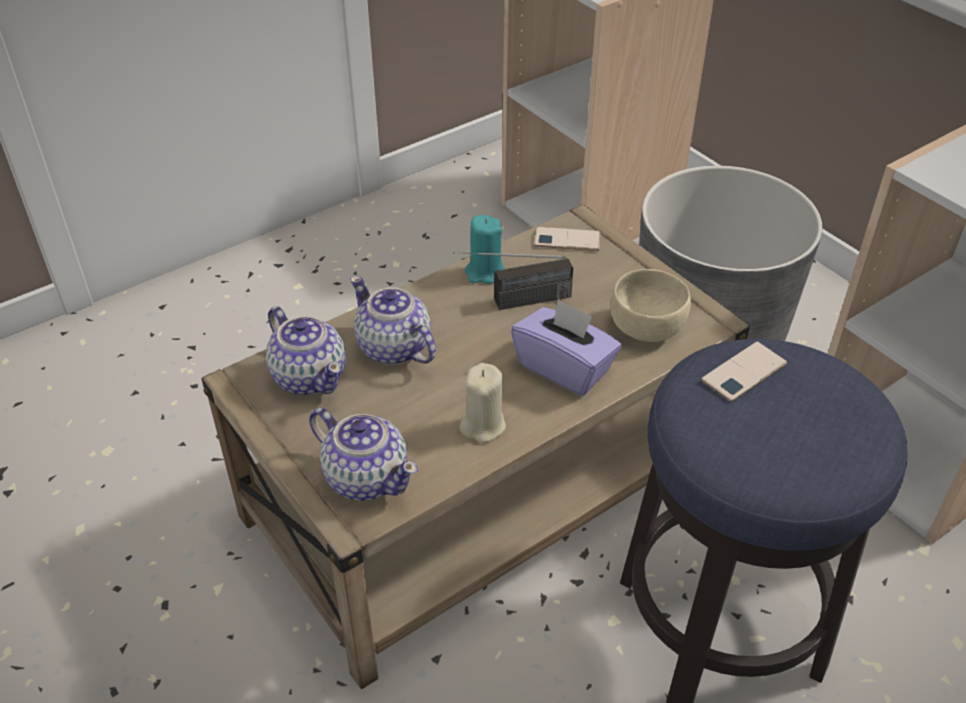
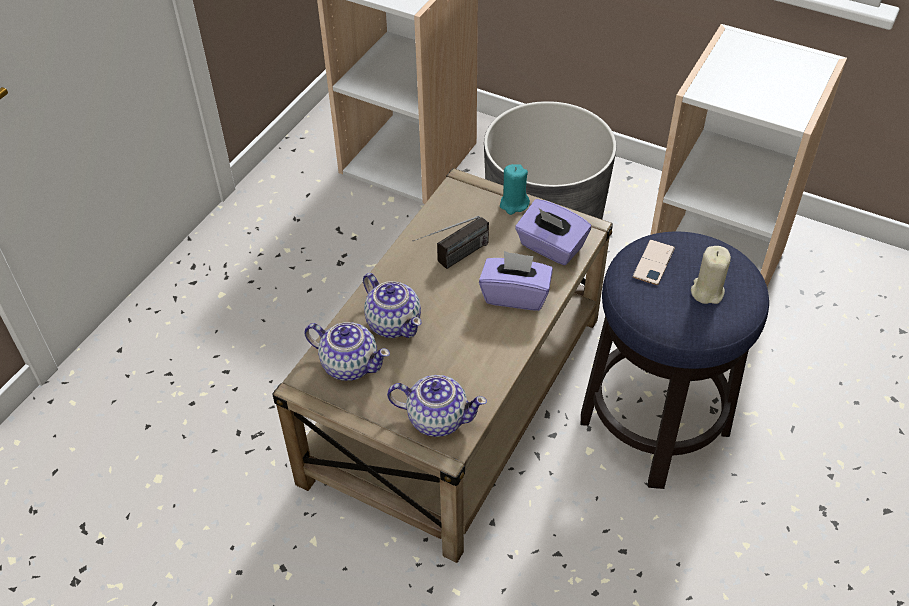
camera: 25 degrees left, 5 degrees up
teapot [350,276,436,365] -> teapot turned 150 degrees counterclockwise [363,273,422,338]
beige candle [460,363,506,443] -> beige candle moved to [691,246,731,304]
turquoise candle [465,215,505,284] -> turquoise candle moved to [500,164,530,215]
phone [534,227,600,251] -> none
beige bowl [611,269,691,342] -> purple tissue box [515,199,591,265]

